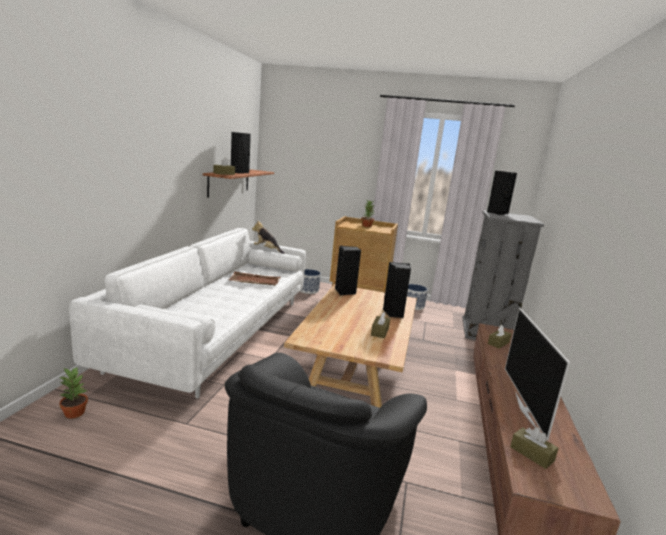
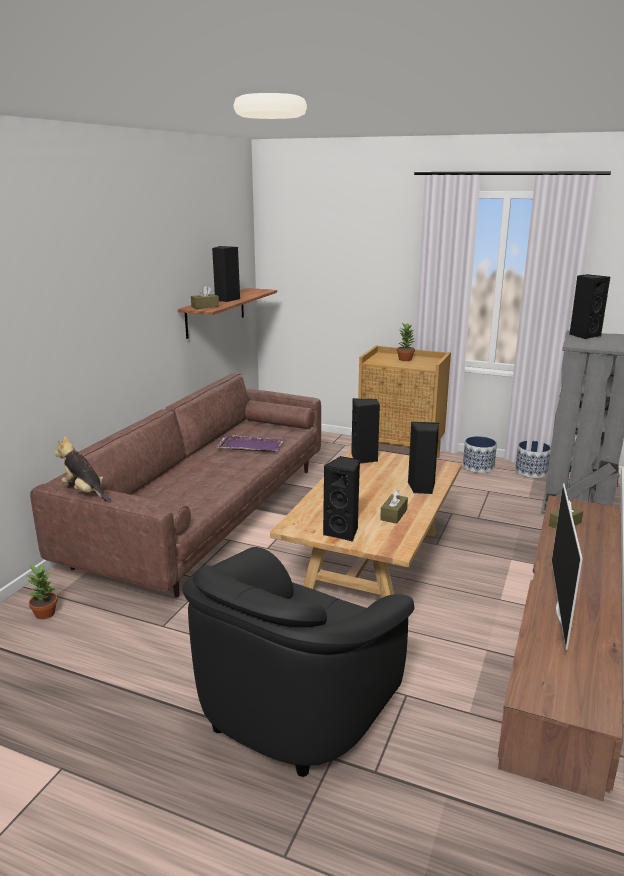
camera: 10 degrees right, 5 degrees up
white sofa [69,228,306,399] -> brown sofa [30,373,321,598]
brown tray [228,272,281,286] -> purple tray [215,434,284,452]
plush toy [252,220,284,254] -> plush toy moved to [54,436,111,502]
planter [300,269,321,294] -> planter moved to [515,441,551,478]
brown tissue box [510,427,559,469] -> none
none -> black speaker [323,456,360,541]

